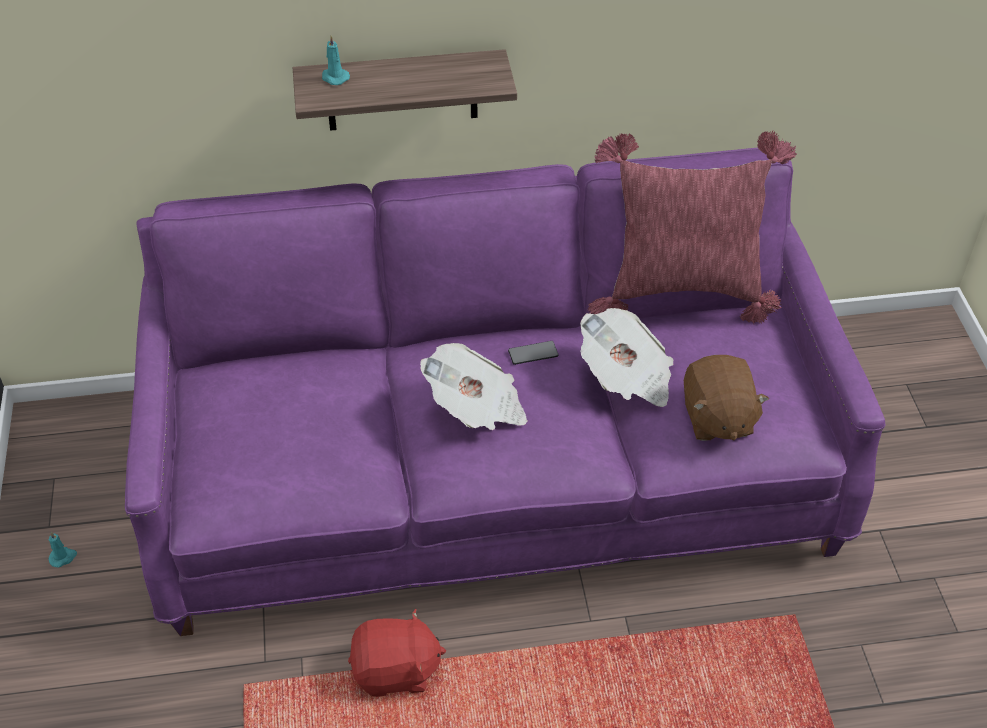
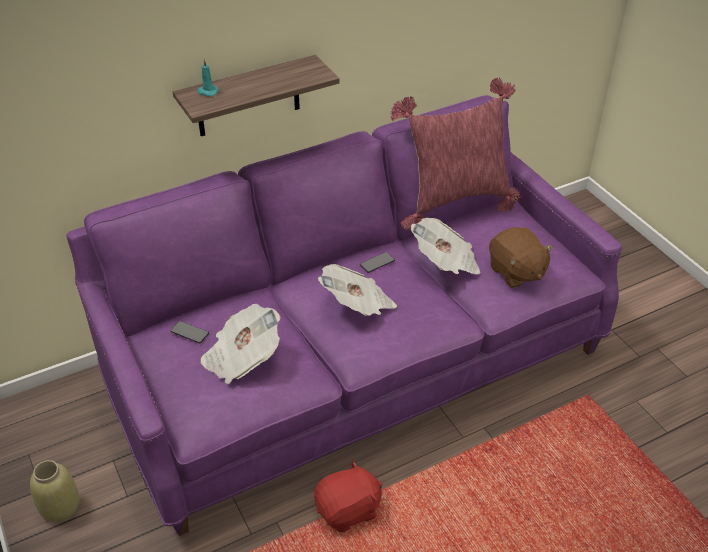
camera: 20 degrees left, 5 degrees down
turquoise candle [48,532,77,567] -> beige vase [30,460,80,522]
none -> phone [170,321,209,343]
none -> newspaper [201,304,281,384]

